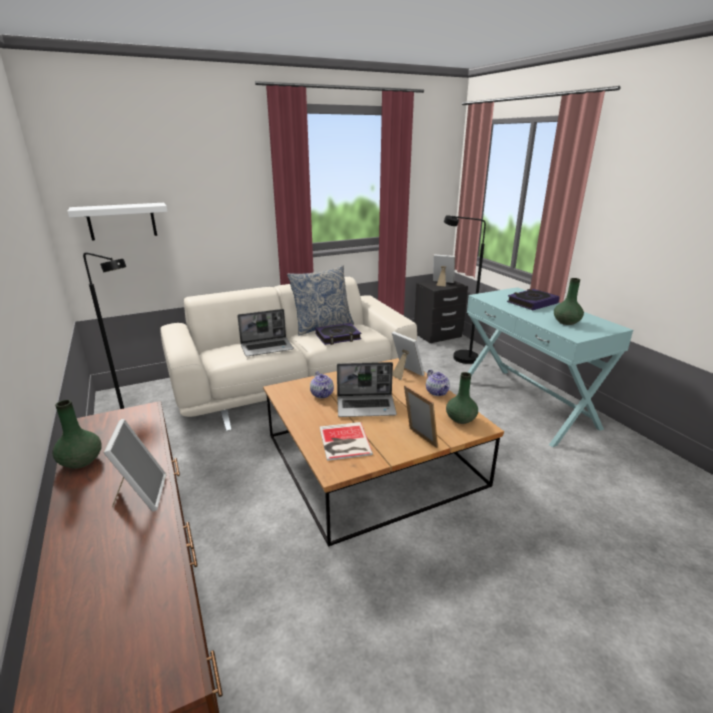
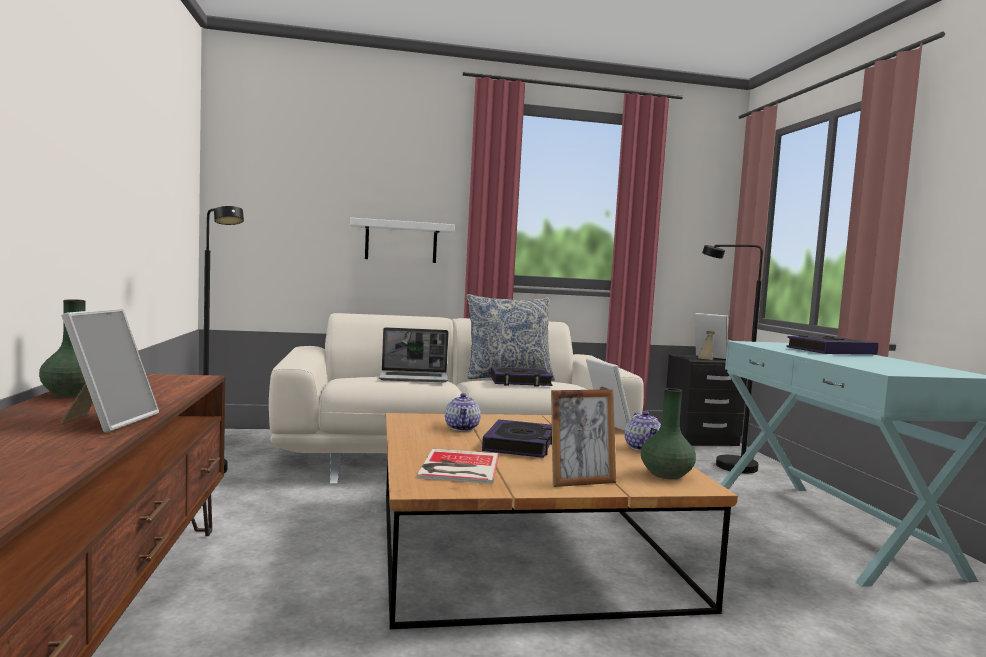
camera: 15 degrees right, 20 degrees down
white shelf [67,203,168,241] -> white shelf moved to [350,218,455,263]
laptop [337,362,397,417] -> book [482,419,552,458]
picture frame [404,385,438,448] -> picture frame turned 90 degrees clockwise [551,390,616,487]
green vase [554,278,584,325] -> none

